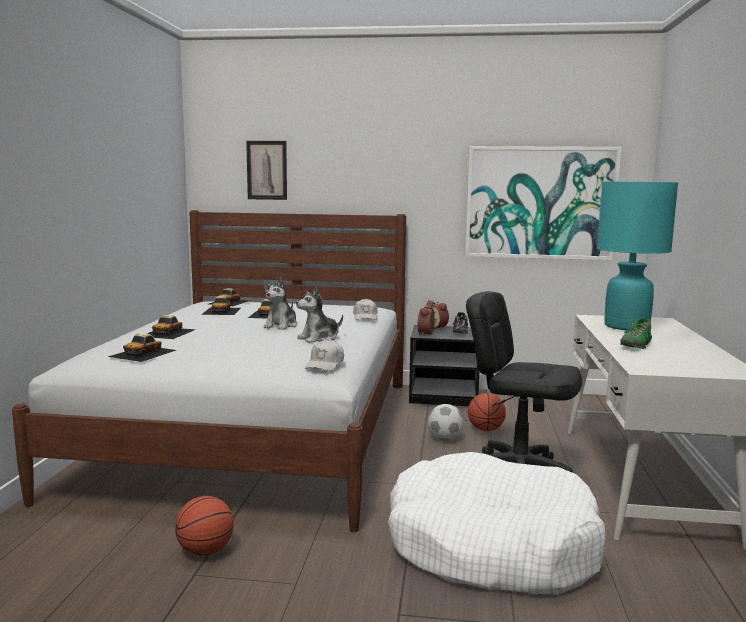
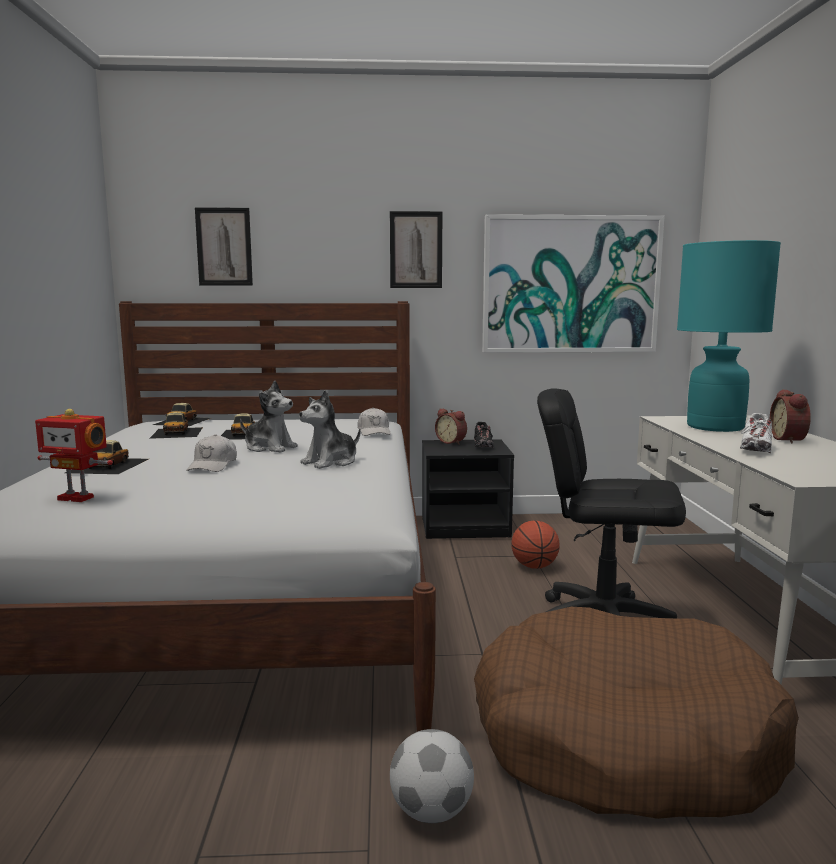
camera: 10 degrees left, 0 degrees up
toy car [108,333,176,362] -> toy robot [35,409,113,502]
basketball [175,496,234,556] -> none
plush toy [263,278,297,330] -> plush toy turned 75 degrees counterclockwise [240,381,298,453]
white cap [305,339,344,371] -> white cap moved to [186,435,237,472]
white dog bed [388,452,606,595] -> brown dog bed [474,607,799,819]
alarm clock [418,305,437,336] -> alarm clock moved to [770,389,811,444]
football [428,404,464,440] -> football moved to [390,729,474,823]
green shoe [620,317,652,349] -> white shoe [740,413,773,453]
none -> picture [390,211,442,288]

